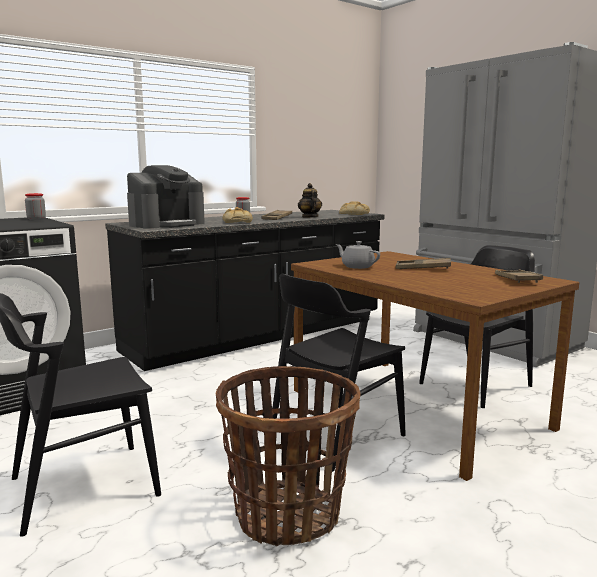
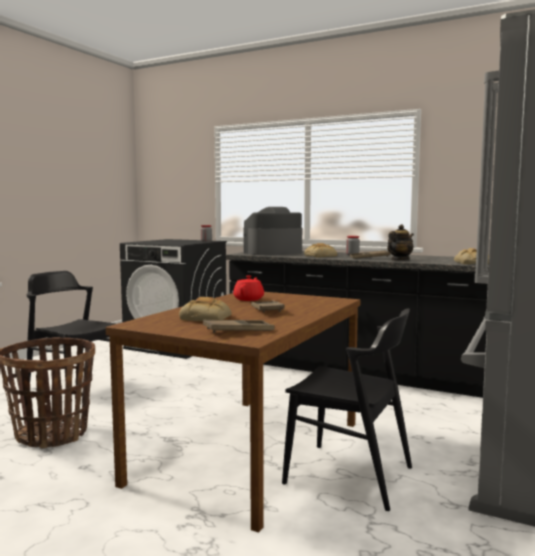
camera: 65 degrees right, 5 degrees down
coffee machine [127,165,205,229] -> coffee machine turned 135 degrees clockwise [243,207,302,255]
black chair [272,274,406,472] -> none
grey teapot [336,241,380,269] -> red teapot [233,275,264,301]
none -> bread [179,297,232,321]

